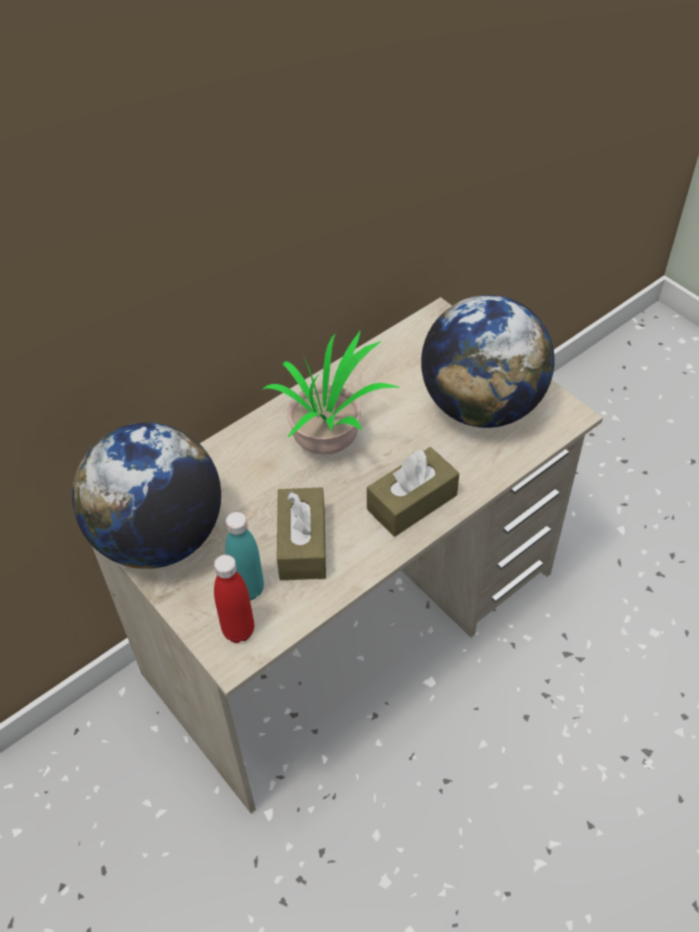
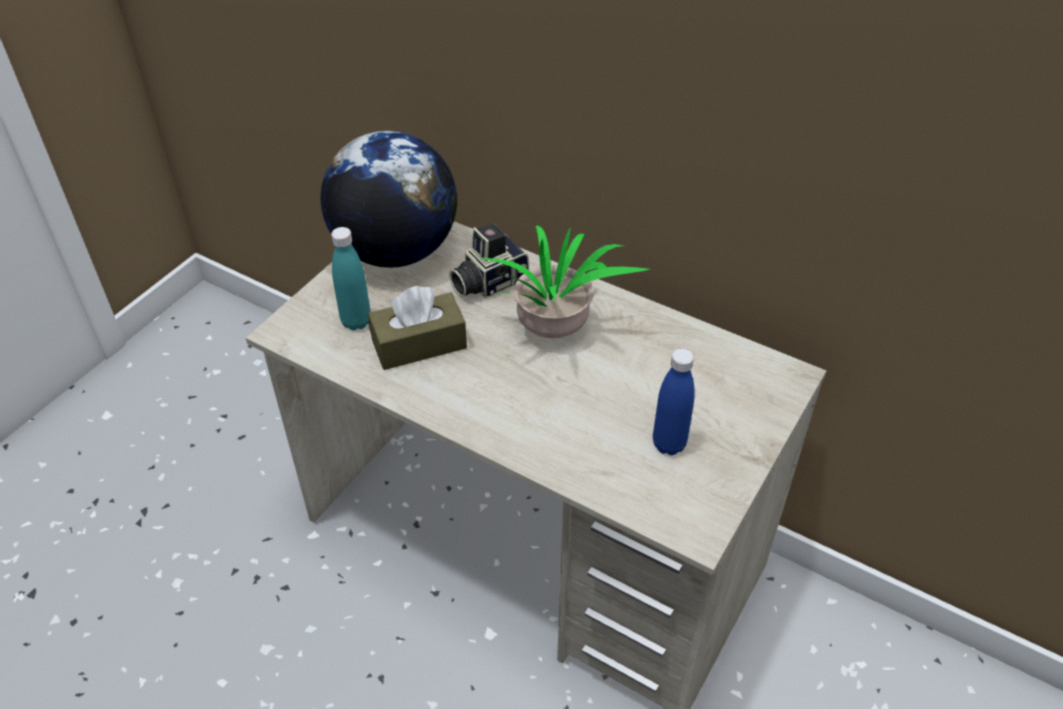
camera: 70 degrees right, 5 degrees down
red bottle [214,555,254,643] -> none
brown tissue box [367,447,459,537] -> none
globe [421,295,555,428] -> blue bottle [653,348,695,455]
none -> camera [449,224,529,299]

